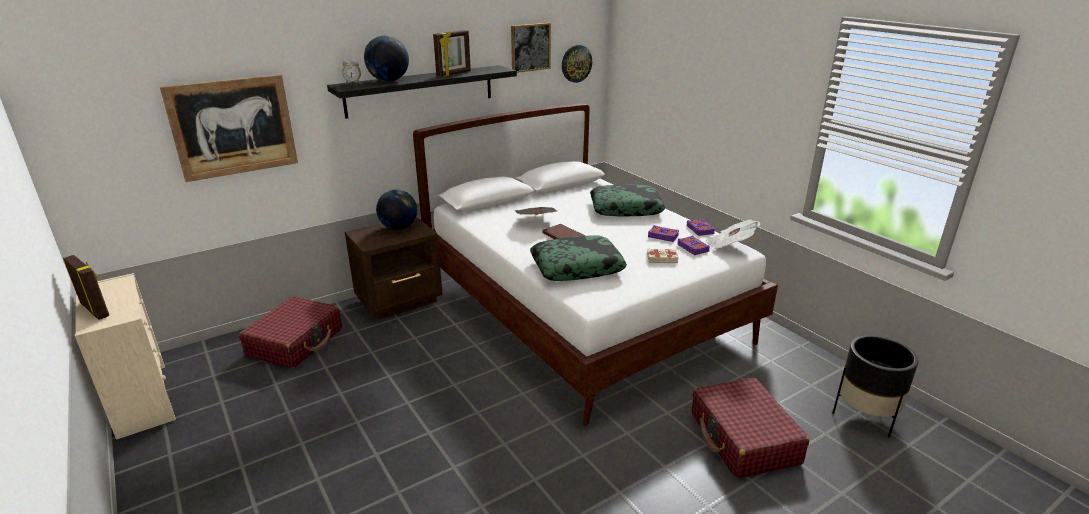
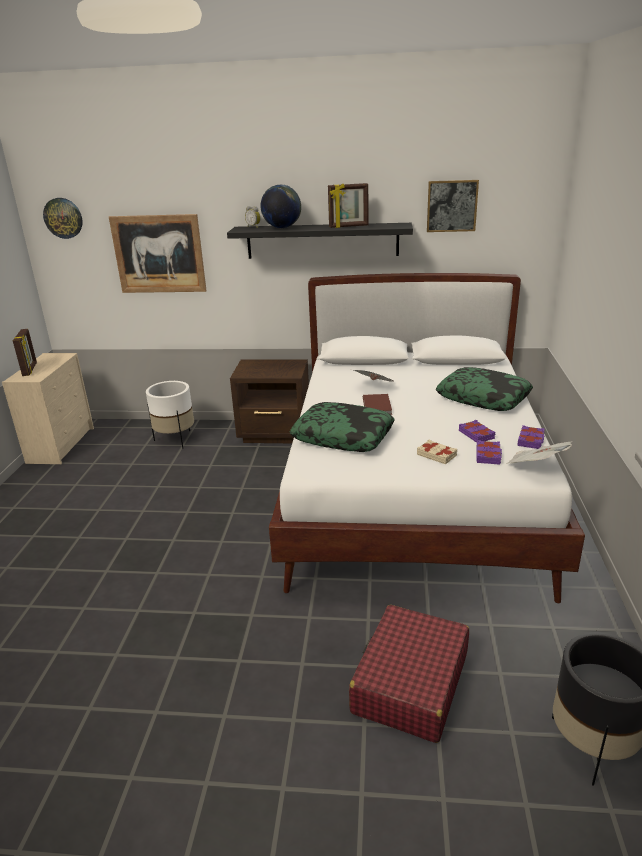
camera: 40 degrees right, 0 degrees up
red suitcase [239,296,342,368] -> white planter [146,381,194,448]
globe [376,189,417,230] -> none
wall clock [562,45,592,83] -> wall clock moved to [43,198,83,239]

